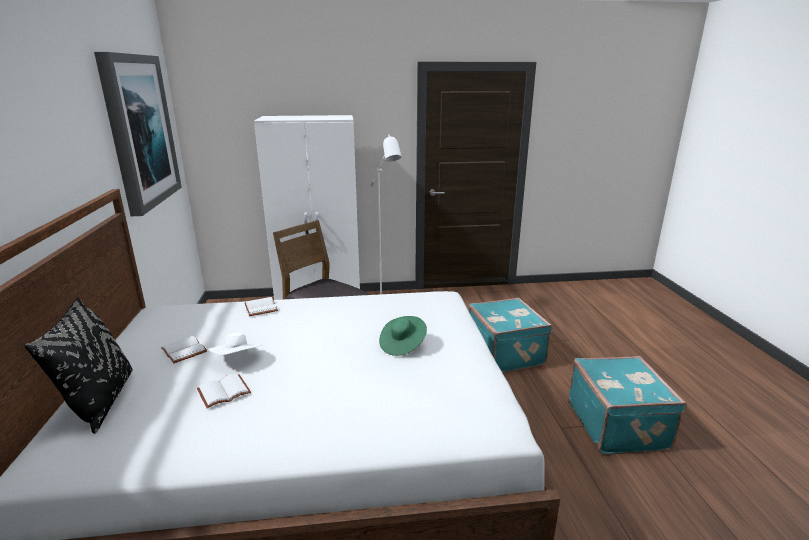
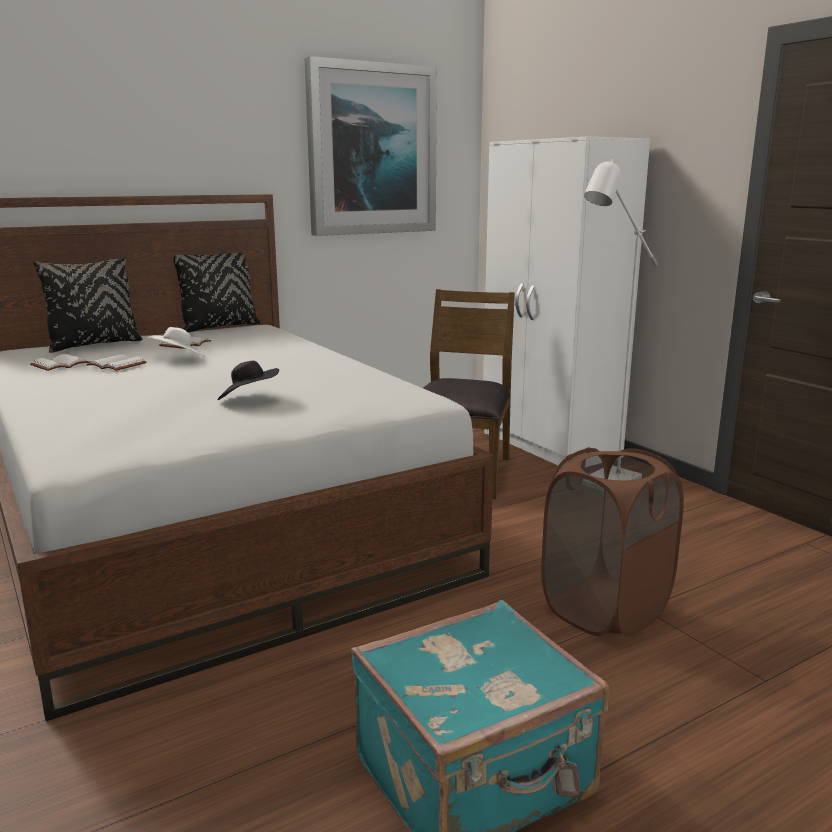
camera: 65 degrees right, 5 degrees down
white book [245,297,278,316] -> white book moved to [30,354,90,371]
green hat [379,316,427,356] -> black hat [217,361,279,400]
turquoise suitcase [469,297,553,373] -> brown laundry basket [541,447,684,637]
none -> black pillow [173,252,260,333]

